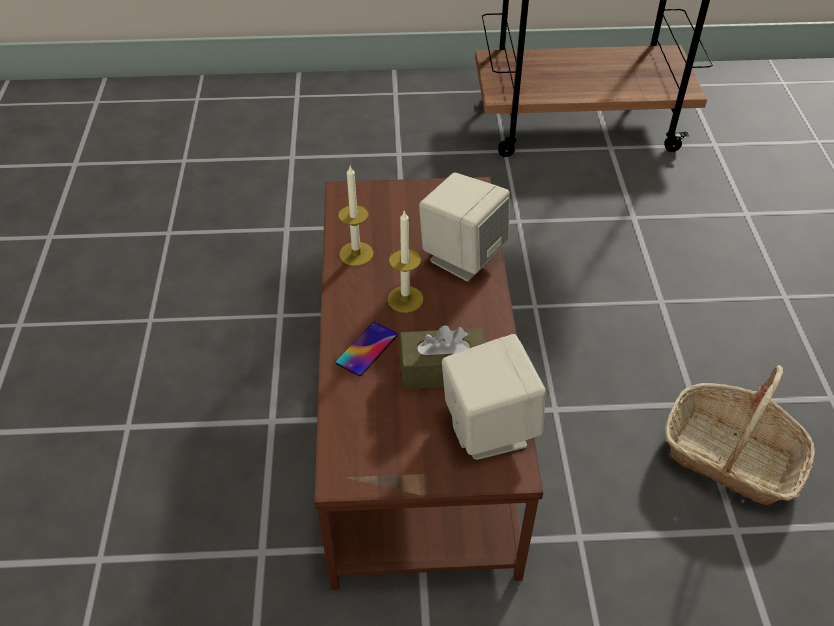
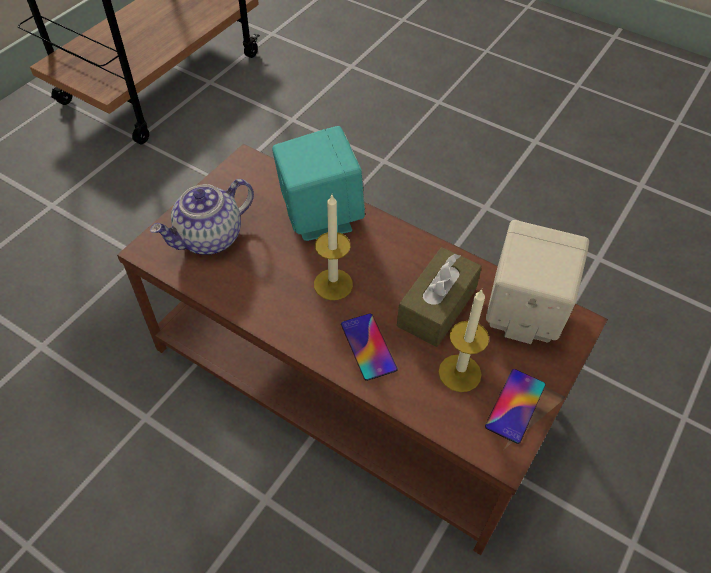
camera: 55 degrees left, 5 degrees up
candle [338,166,373,266] -> candle moved to [438,289,489,392]
beige speaker [419,173,510,281] -> turquoise speaker [272,126,365,241]
basket [665,365,815,505] -> none
none -> teapot [150,179,254,255]
none -> phone [485,369,545,444]

